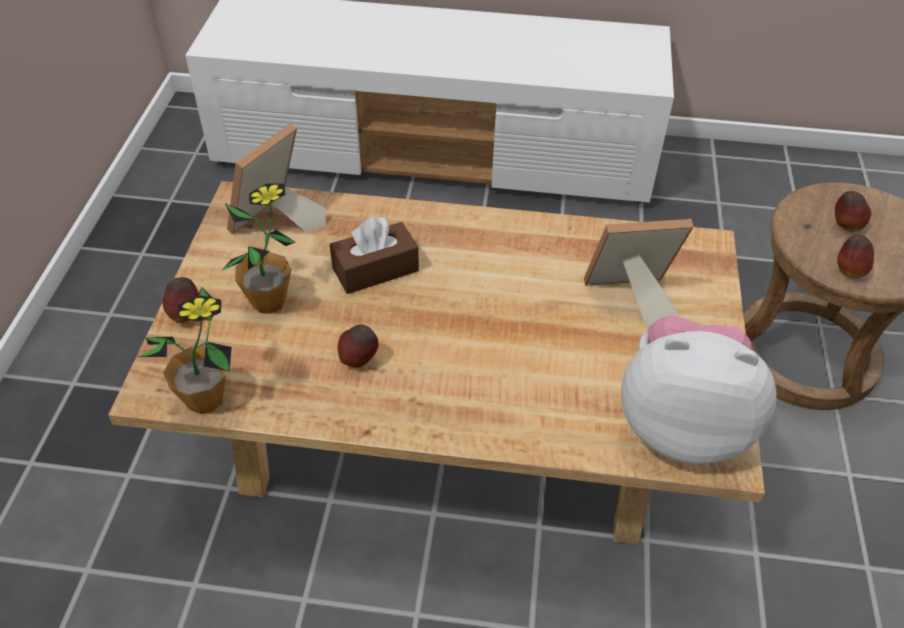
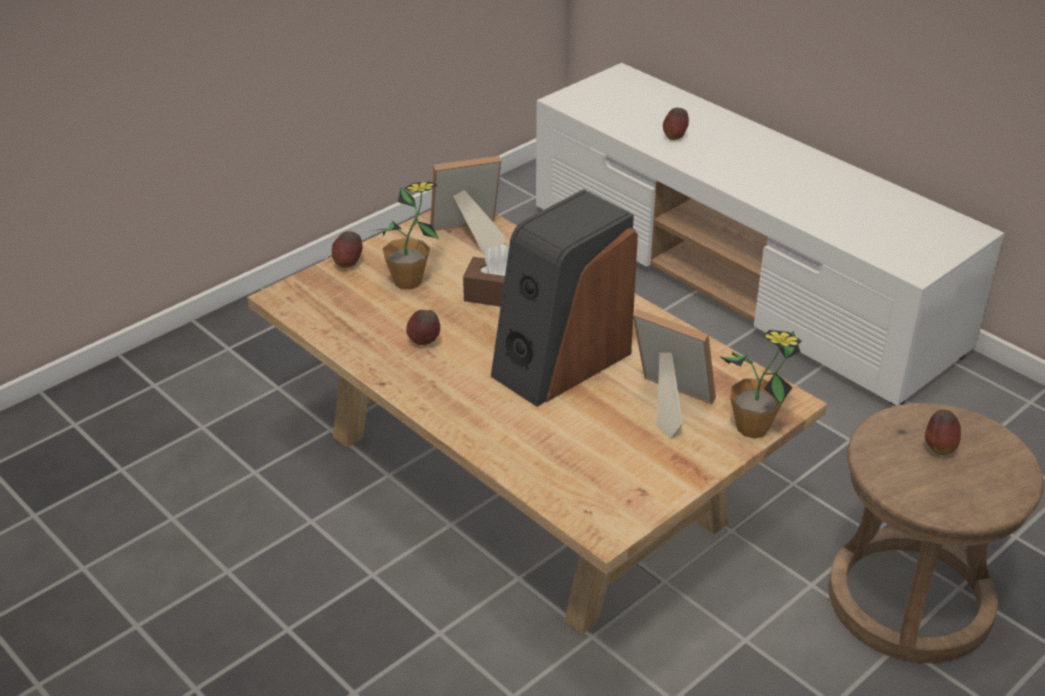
camera: 40 degrees right, 10 degrees down
potted plant [138,288,232,414] -> potted plant moved to [721,330,801,439]
plush toy [621,315,777,464] -> none
apple [837,235,874,279] -> apple moved to [663,108,689,140]
none -> speaker [491,189,638,407]

